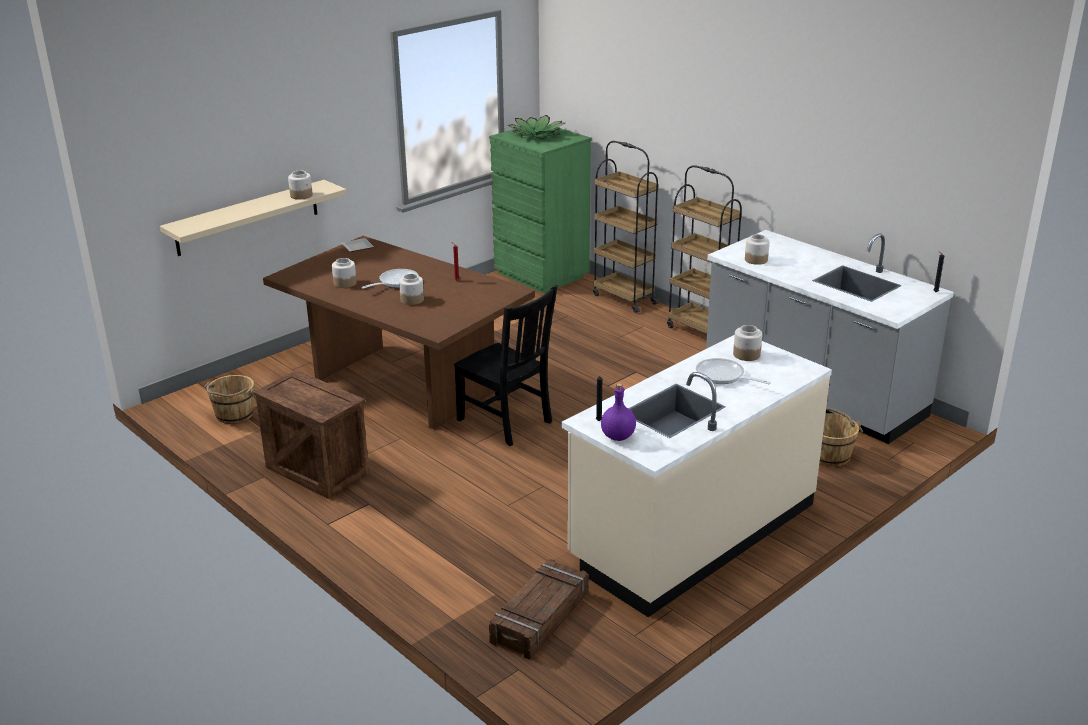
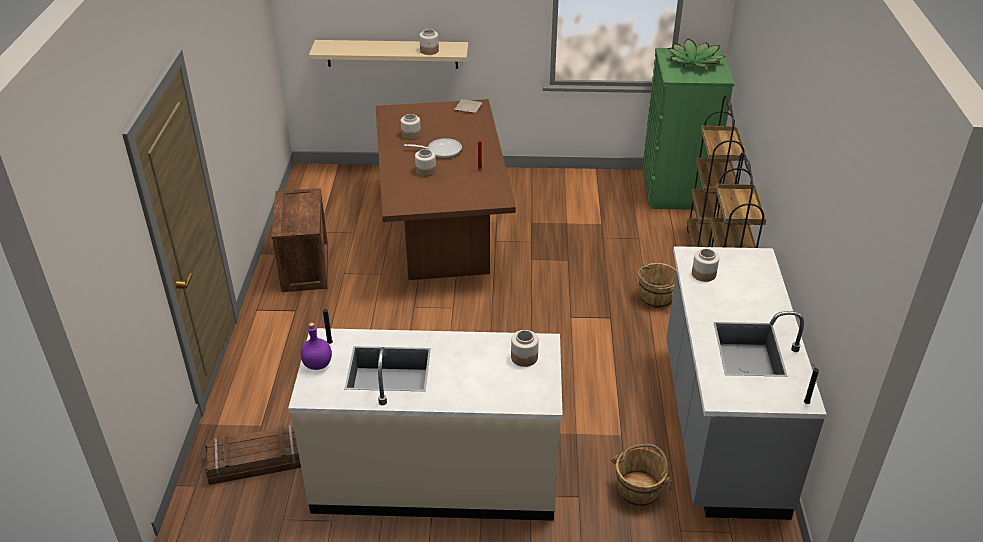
camera: 45 degrees right, 10 degrees up
brown bucket [204,375,256,424] -> brown bucket moved to [637,262,677,309]
black chair [454,285,558,446] -> none
frying pan [696,358,771,384] -> none

